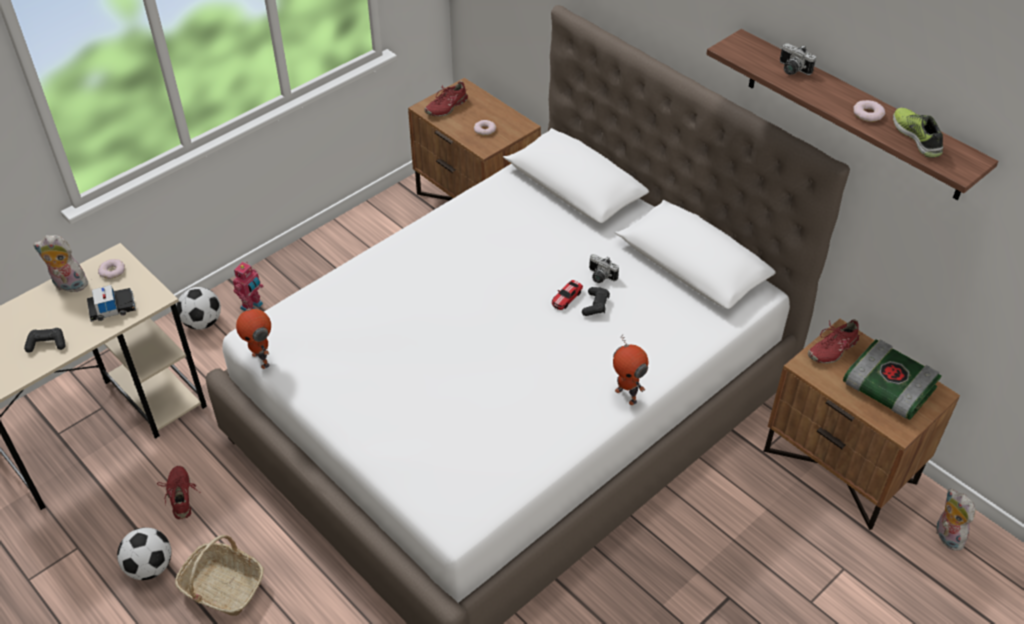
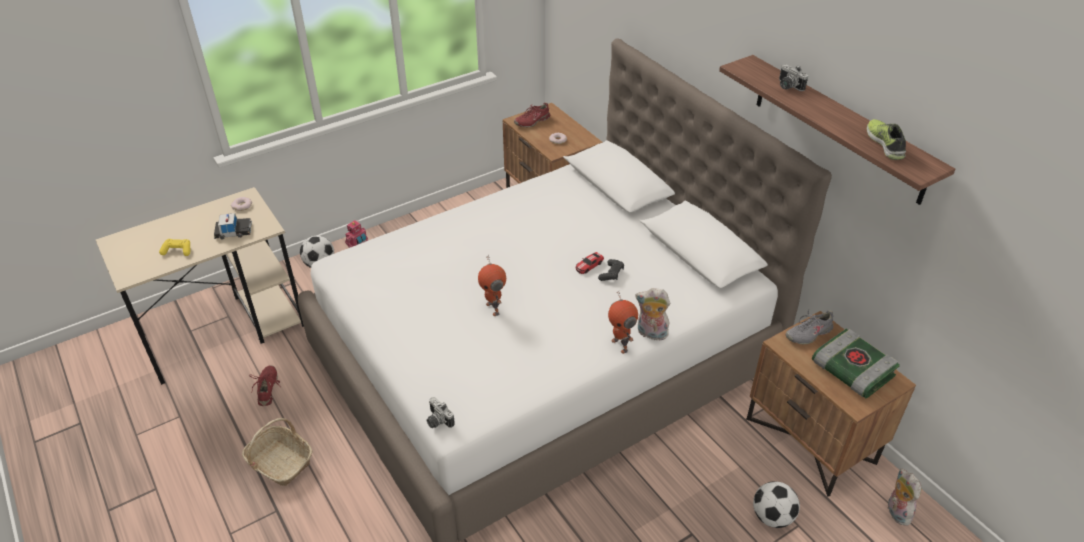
camera: 10 degrees right, 5 degrees down
black game controller [24,328,66,353] -> yellow game controller [159,239,190,256]
plush toy [33,235,88,292] -> plush toy moved to [635,288,670,340]
football [117,527,171,580] -> football moved to [753,481,800,528]
toy robot [236,299,271,369] -> toy robot moved to [478,255,506,316]
camera [589,254,619,283] -> camera moved to [427,397,455,428]
red shoe [808,319,861,363] -> grey shoe [785,310,835,344]
donut [853,100,885,122] -> none

